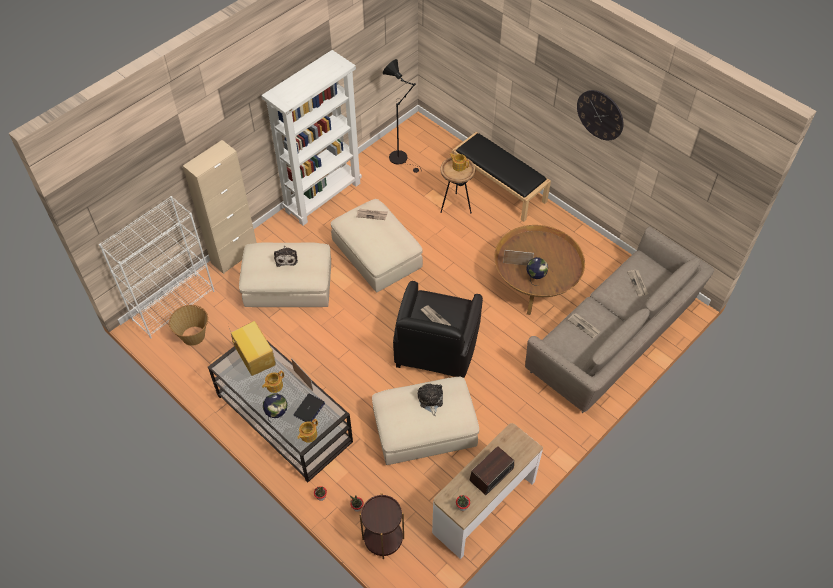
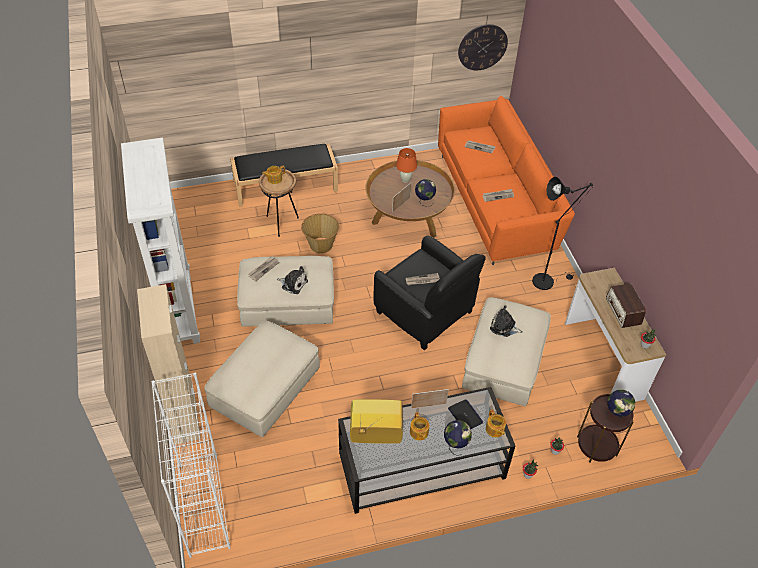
camera: 60 degrees left, 5 degrees down
basket [169,305,208,346] -> basket moved to [301,213,339,254]
plush toy [274,246,298,267] -> plush toy moved to [277,266,308,294]
black floor lamp [383,59,422,173] -> black floor lamp moved to [532,177,593,290]
beige sofa [525,226,714,413] -> orange sofa [438,96,575,265]
wall clock [577,90,624,140] -> wall clock moved to [458,24,508,70]
none -> orange table lamp [396,148,417,183]
none -> globe [605,390,635,419]

